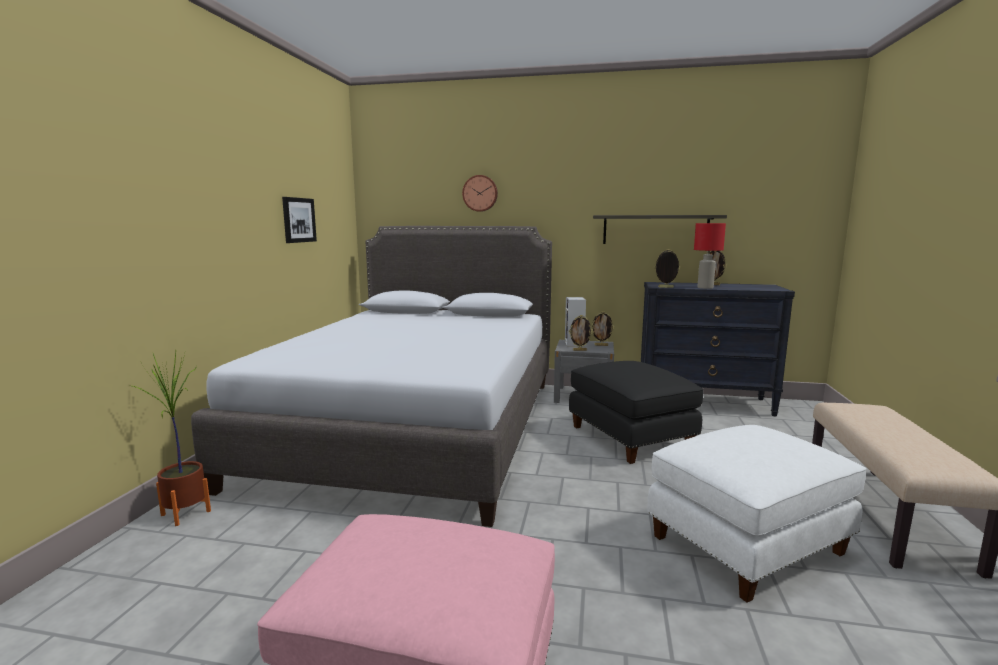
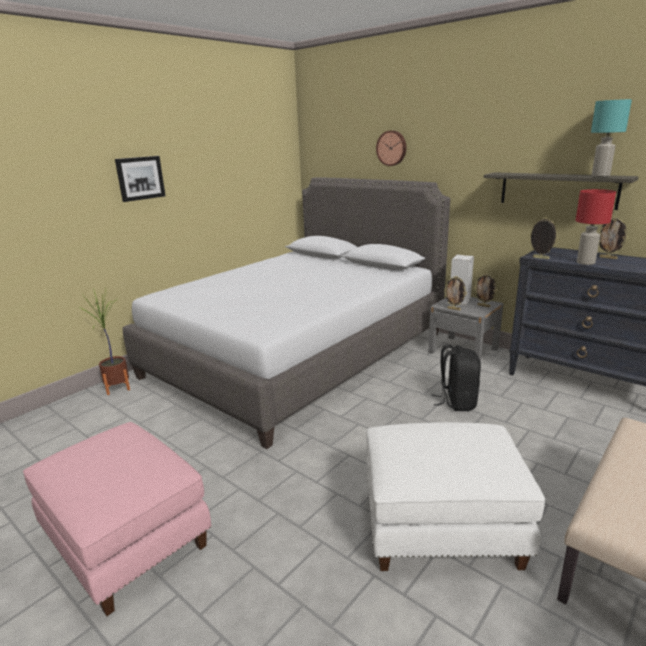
camera: 30 degrees right, 10 degrees up
picture [282,197,317,243] -> picture moved to [115,156,166,202]
black ottoman [569,361,703,464] -> black backpack [432,344,481,411]
none -> turquoise table lamp [591,99,632,177]

